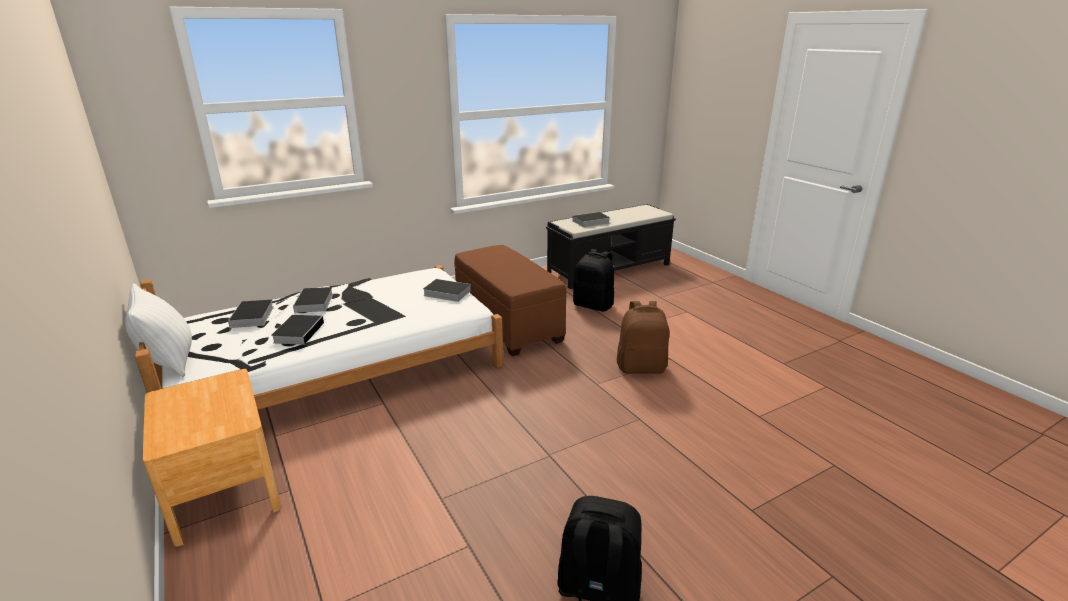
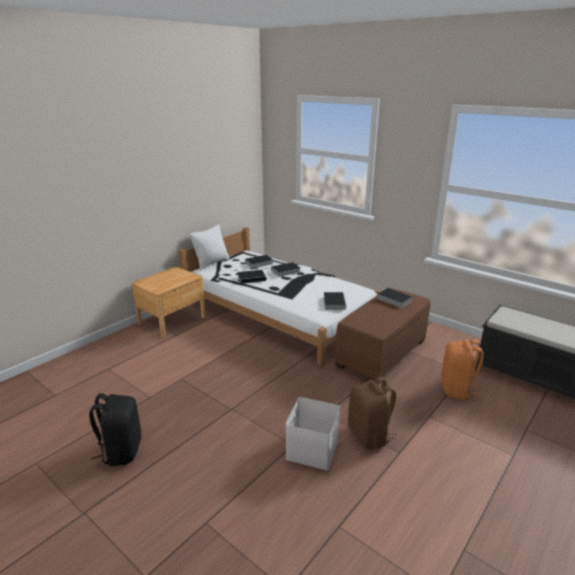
camera: 70 degrees right, 0 degrees up
book [572,212,610,227] -> book moved to [377,288,413,308]
black backpack [573,249,614,312] -> orange backpack [441,340,484,399]
none -> white storage box [286,397,340,470]

